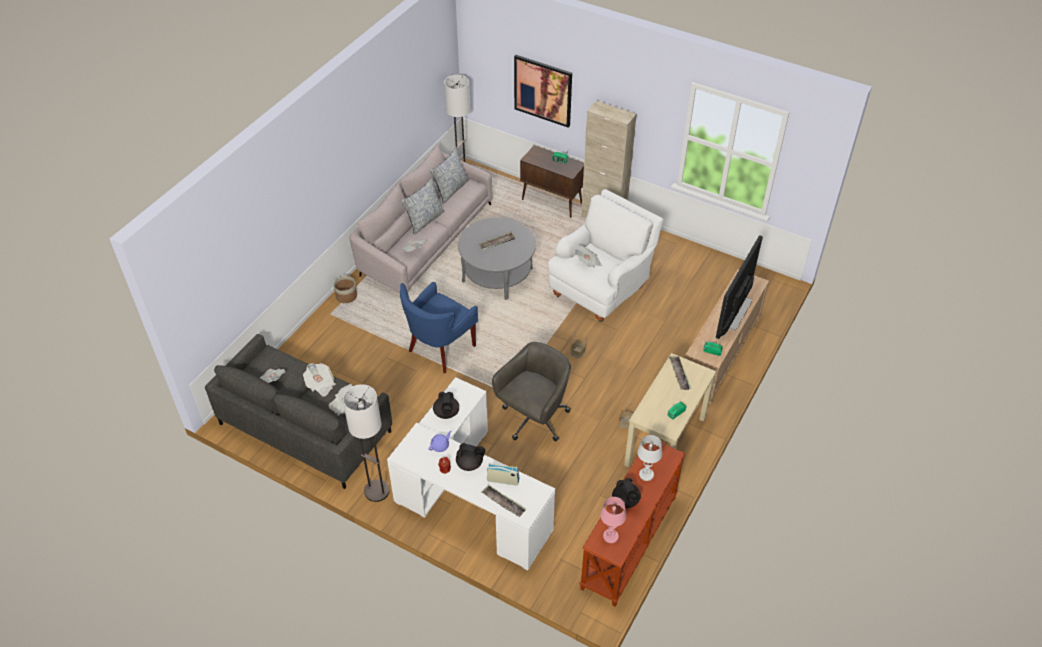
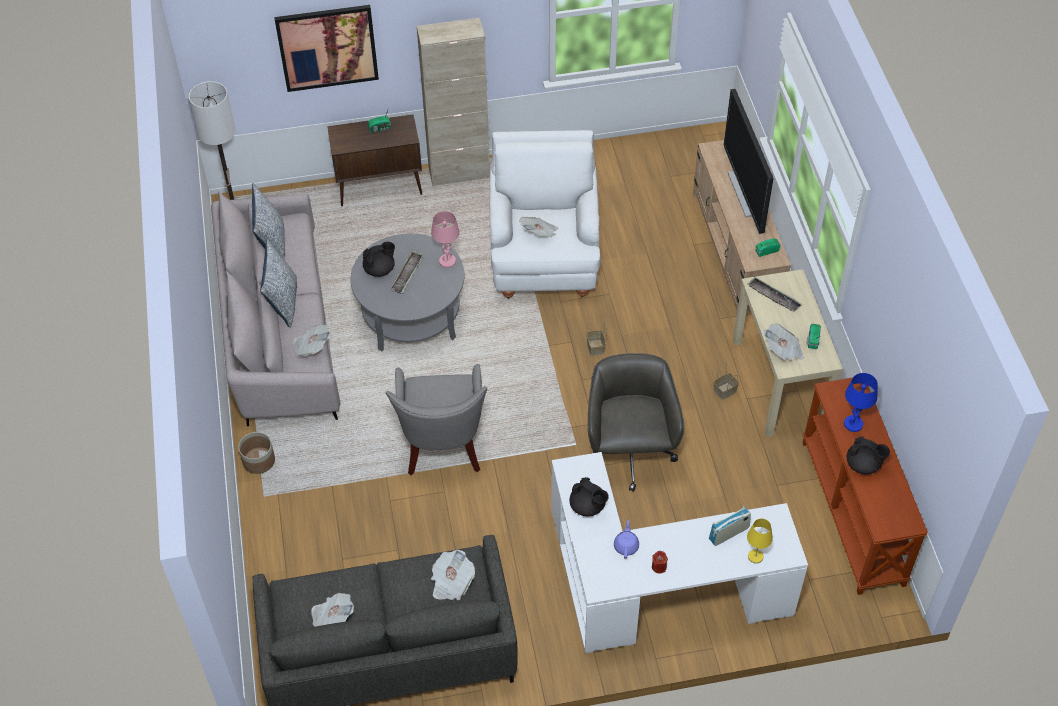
camera: 40 degrees left, 5 degrees up
newspaper [303,363,336,397] -> newspaper moved to [764,324,804,361]
floor lamp [343,384,390,502] -> none
blue armchair [400,282,478,373] -> grey armchair [386,364,487,475]
black teapot [456,443,486,471] -> black teapot moved to [363,242,395,277]
tray [481,485,527,517] -> yellow table lamp [747,518,773,564]
pink table lamp [600,497,626,543] -> pink table lamp moved to [431,211,460,268]
white table lamp [637,435,662,481] -> blue table lamp [844,373,878,432]

